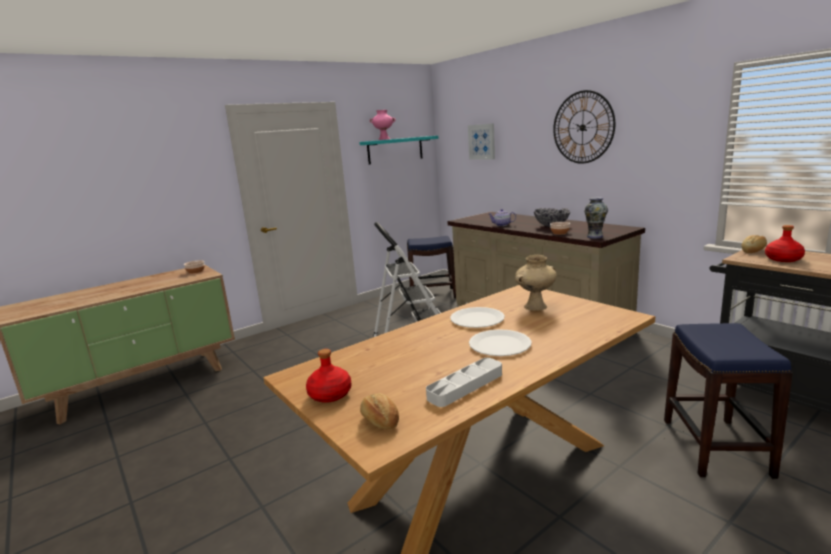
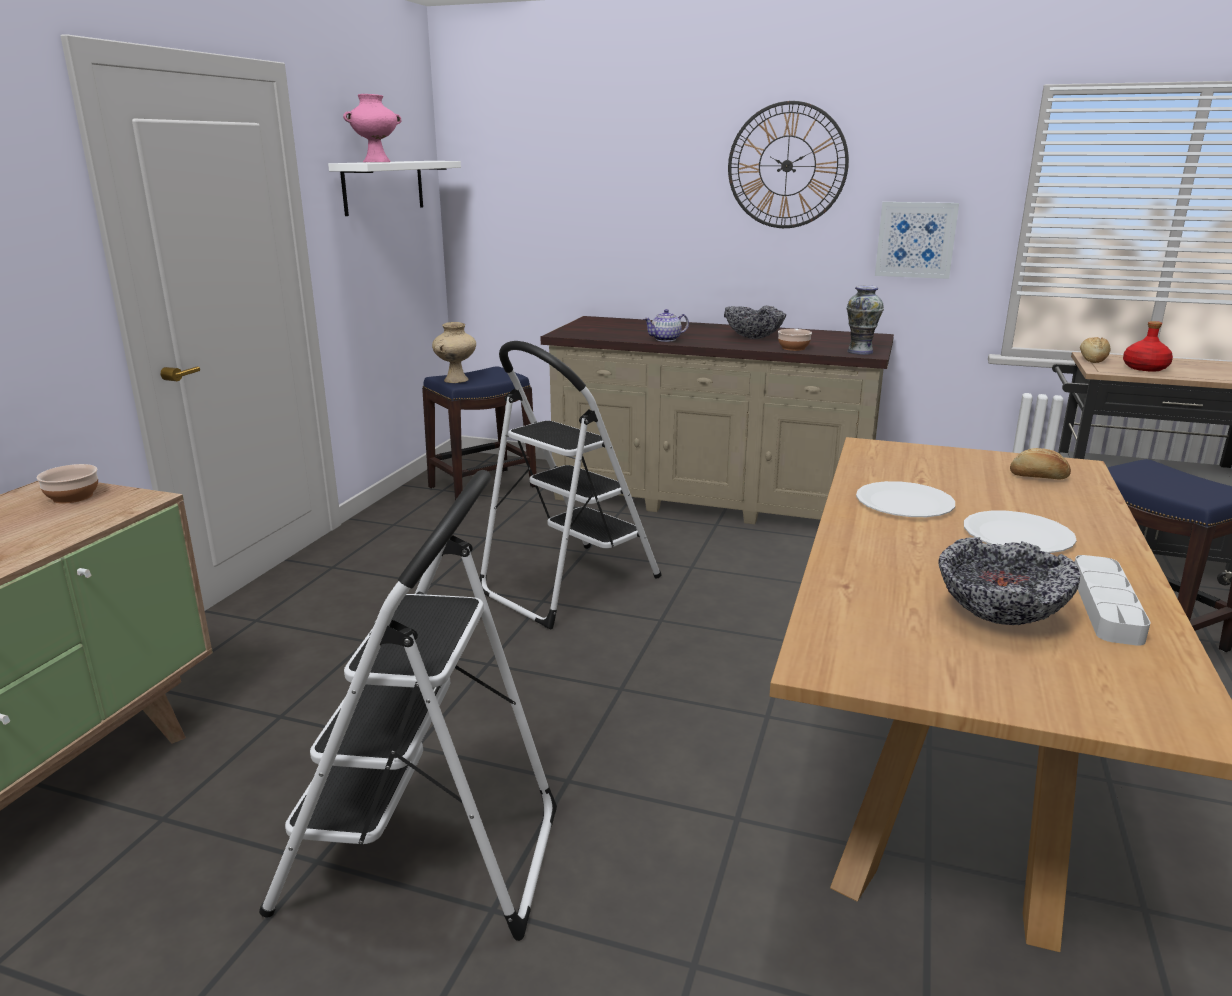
camera: 35 degrees left, 5 degrees up
red bottle [306,349,352,403] -> none
turquoise shelf [359,136,438,165] -> white shelf [328,161,461,216]
bread [360,393,399,429] -> bread moved to [1010,448,1071,479]
picture [468,123,495,160] -> picture moved to [875,202,959,279]
beige vase [515,255,557,311] -> beige vase moved to [432,322,476,383]
none -> step ladder [259,470,557,941]
none -> bowl [938,537,1080,625]

